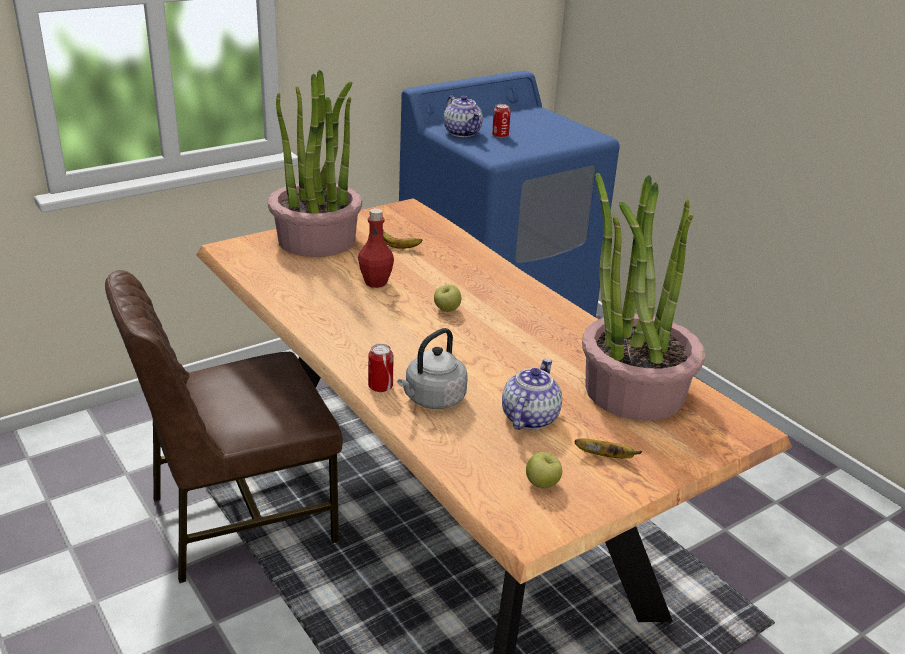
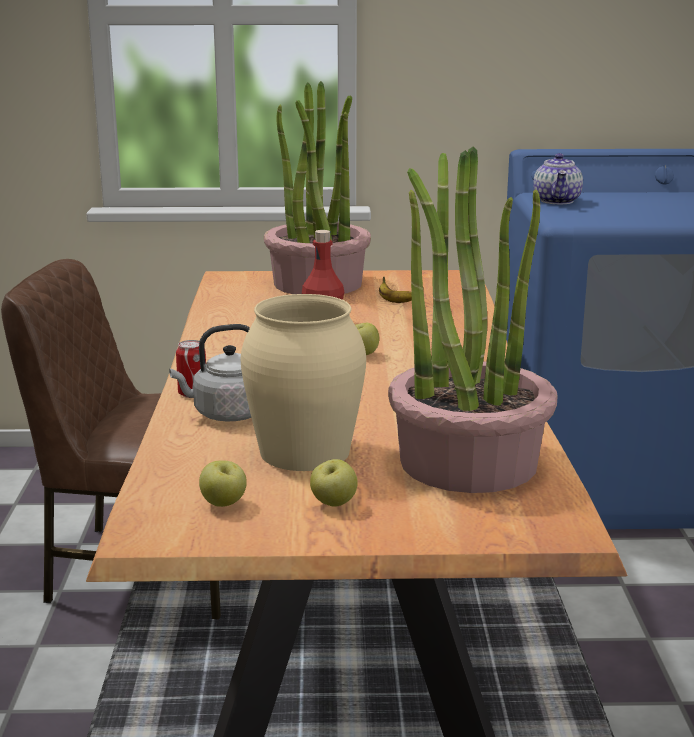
camera: 35 degrees right, 10 degrees down
can [492,104,511,138] -> none
teapot [502,358,562,430] -> beige vase [241,294,366,471]
banana [575,438,642,459] -> apple [310,459,358,507]

